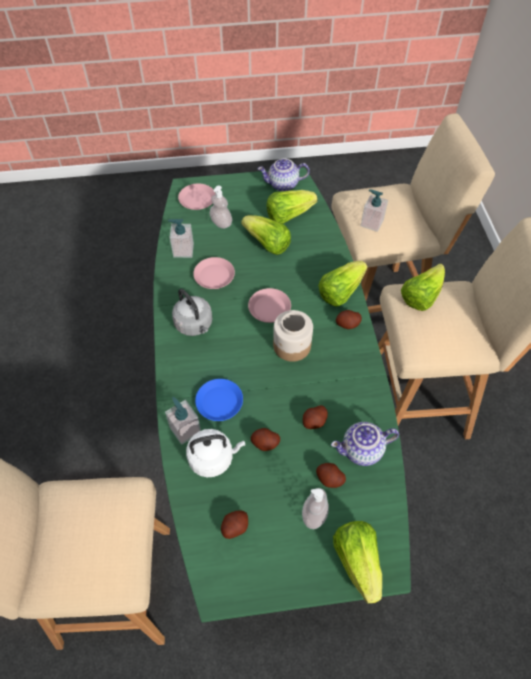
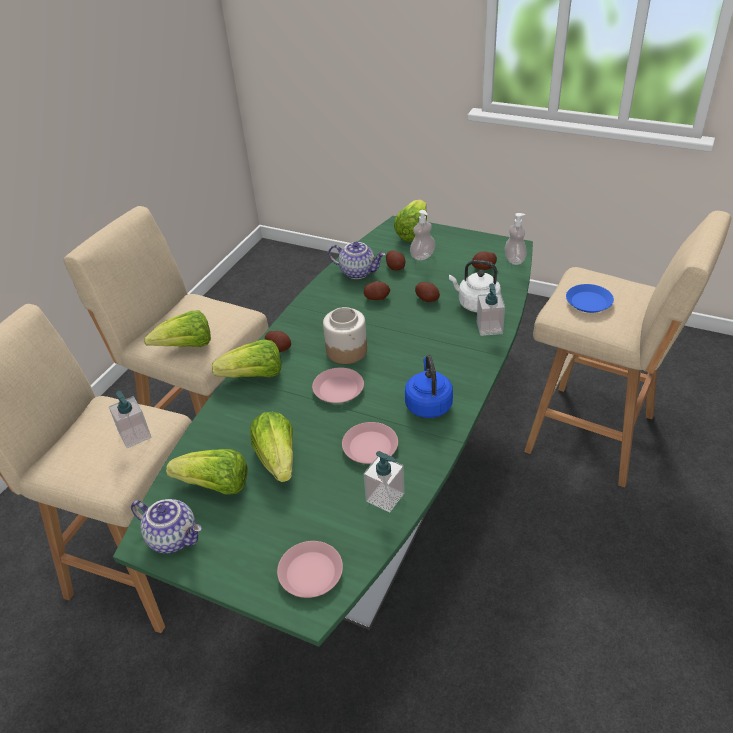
camera: 145 degrees left, 15 degrees down
grey kettle [172,289,213,336] -> blue kettle [405,355,453,418]
blue plate [195,379,243,421] -> blue plate moved to [566,284,614,313]
soap dispenser [210,186,232,229] -> soap dispenser moved to [504,213,527,265]

